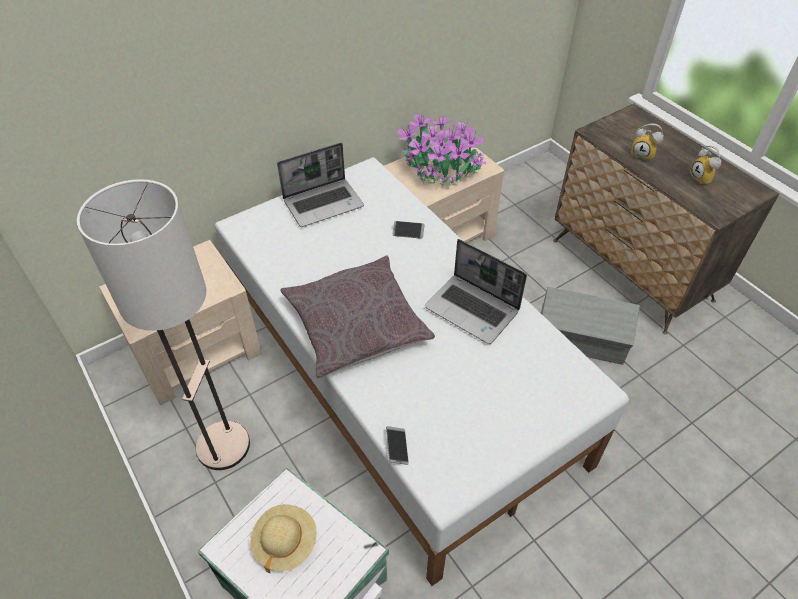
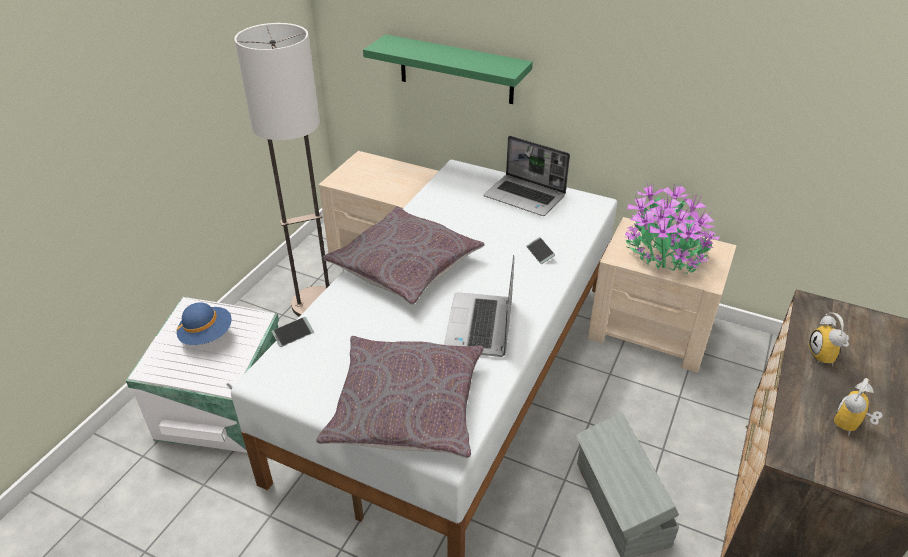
camera: 60 degrees right, 10 degrees down
beige hat [251,504,317,574] -> blue hat [177,302,232,345]
none -> grey pillow [316,336,484,458]
none -> green shelf [363,34,533,104]

